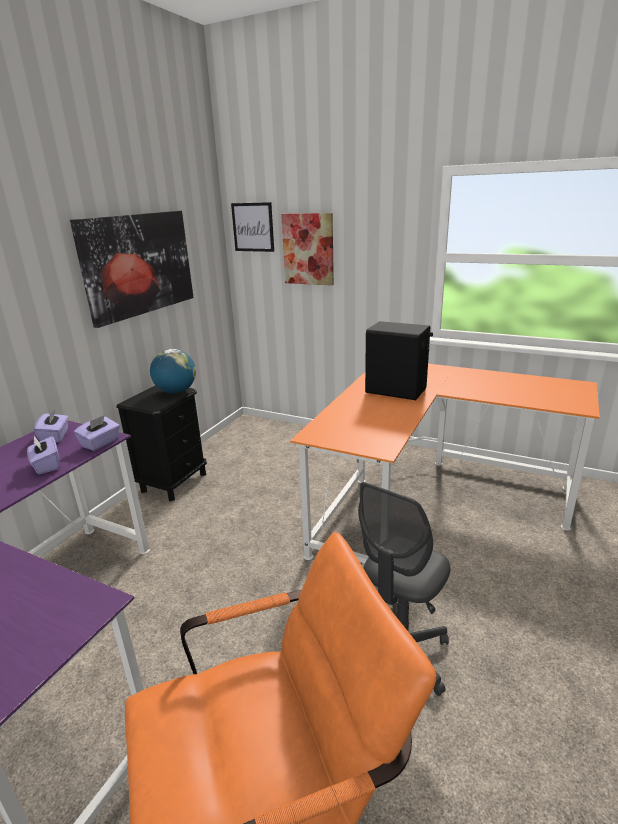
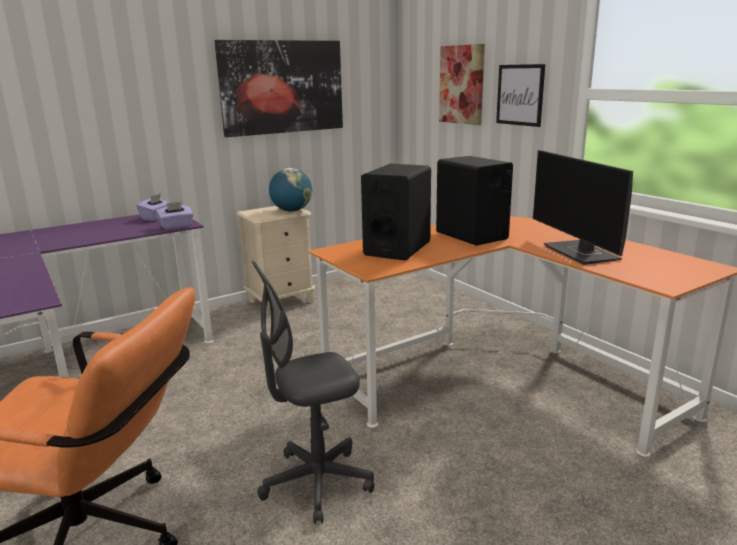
camera: 30 degrees right, 5 degrees down
purple tissue box [27,436,60,474] -> none
black nightstand [116,385,207,501] -> beige nightstand [236,206,316,314]
picture [231,202,274,252] -> picture moved to [496,64,545,127]
none -> black speaker [361,164,431,261]
none -> monitor [533,150,633,265]

